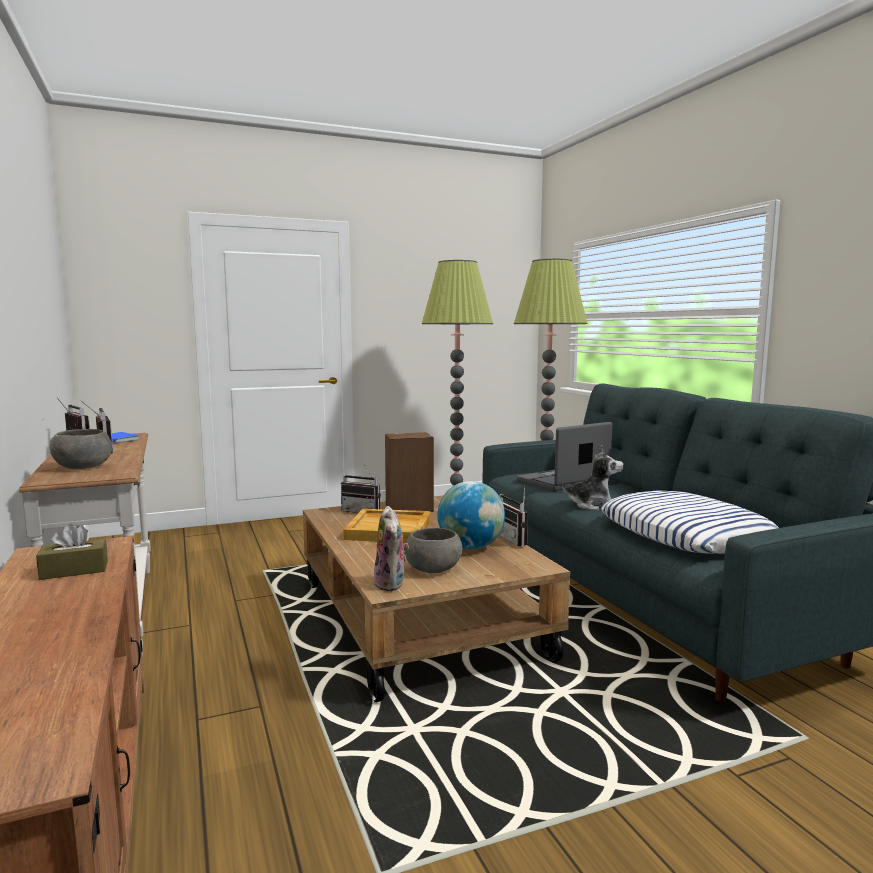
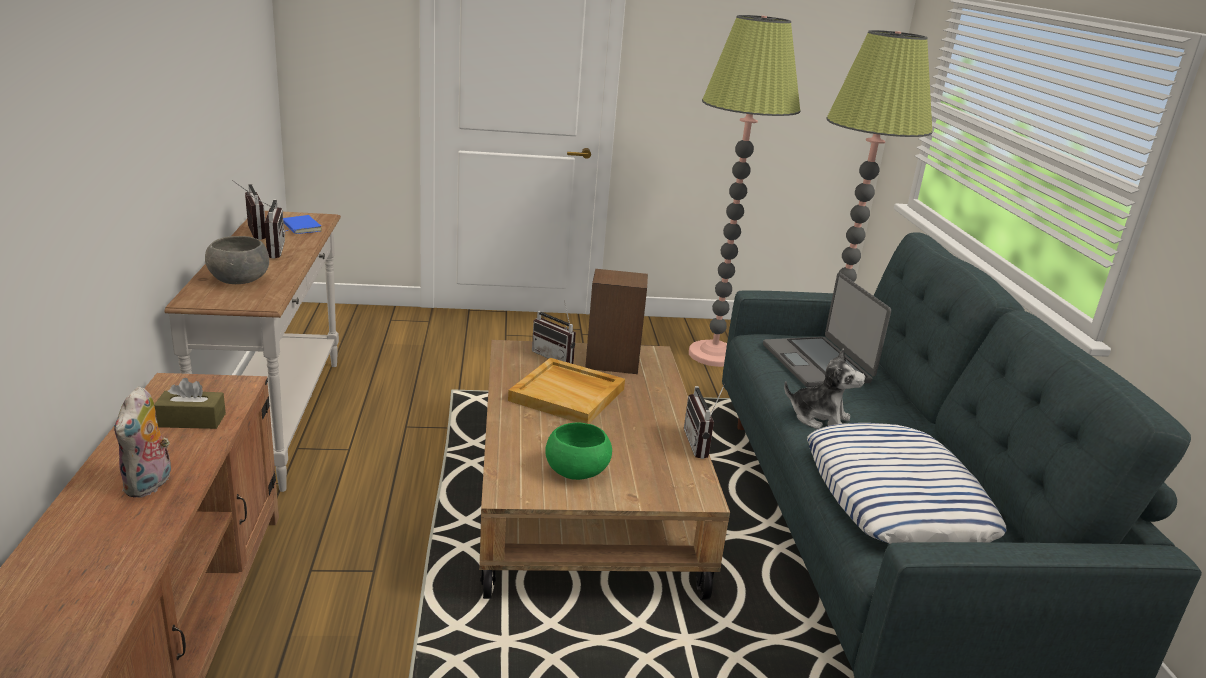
camera: 15 degrees right, 15 degrees up
plush toy [374,506,409,591] -> plush toy moved to [114,386,171,498]
grey bowl [405,528,462,573] -> green bowl [545,423,612,480]
globe [437,481,505,549] -> none
laptop [517,422,613,491] -> laptop turned 90 degrees counterclockwise [763,272,891,387]

